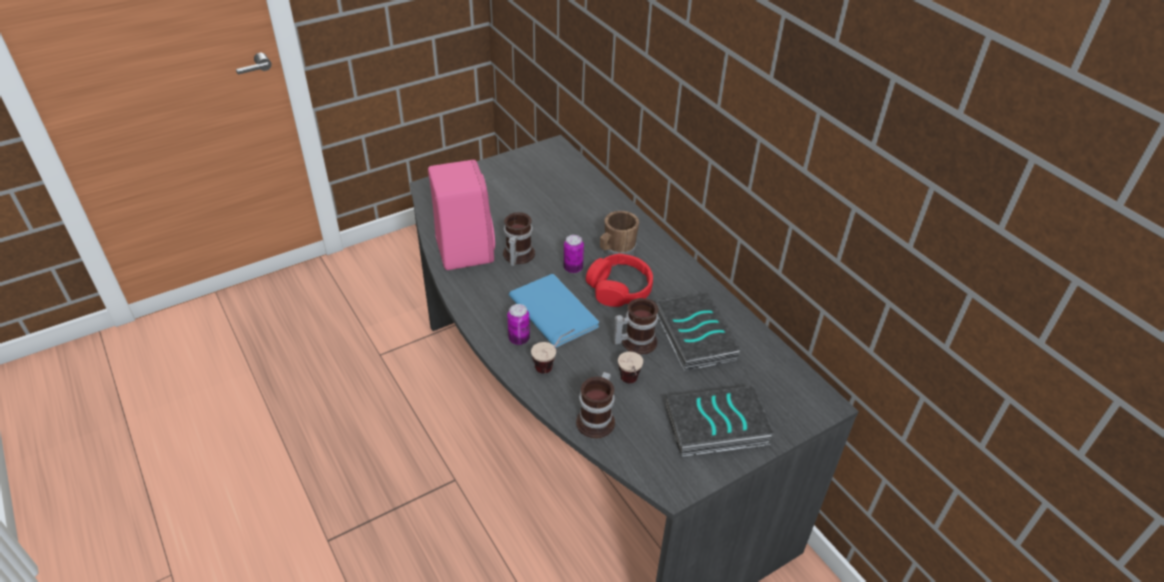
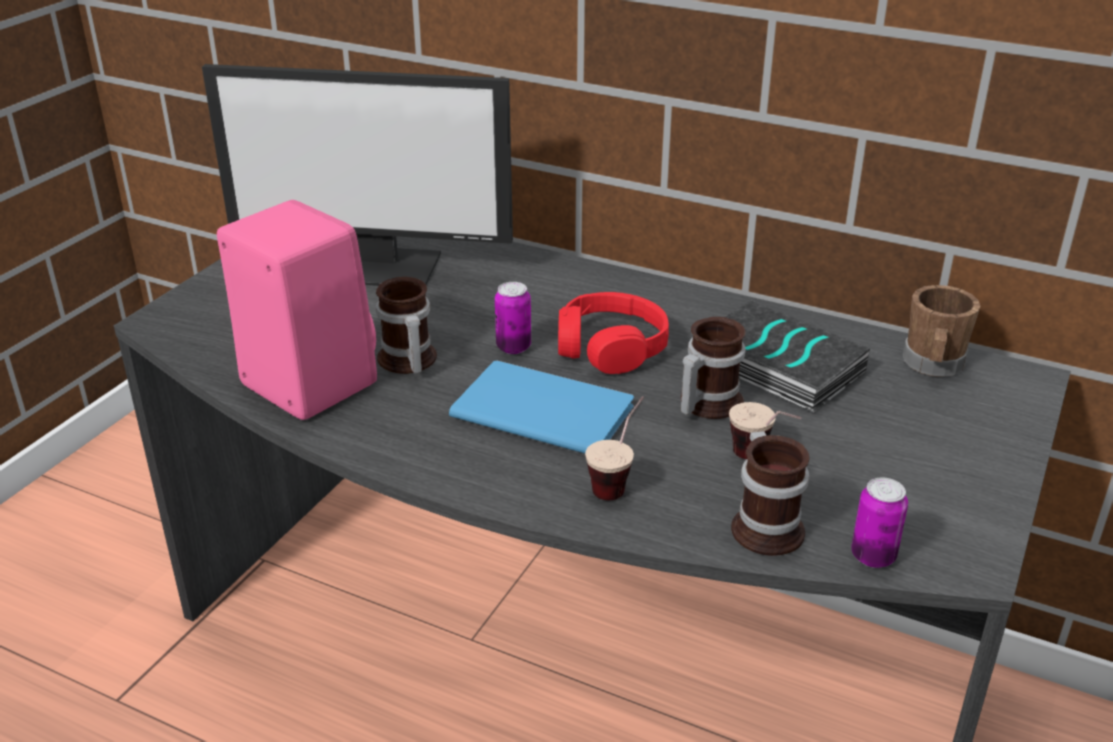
camera: 30 degrees left, 10 degrees down
can [507,304,530,345] -> can moved to [851,477,908,568]
brown mug [600,211,639,256] -> brown mug moved to [903,285,980,377]
book [665,386,775,457] -> none
none -> monitor [202,64,513,286]

